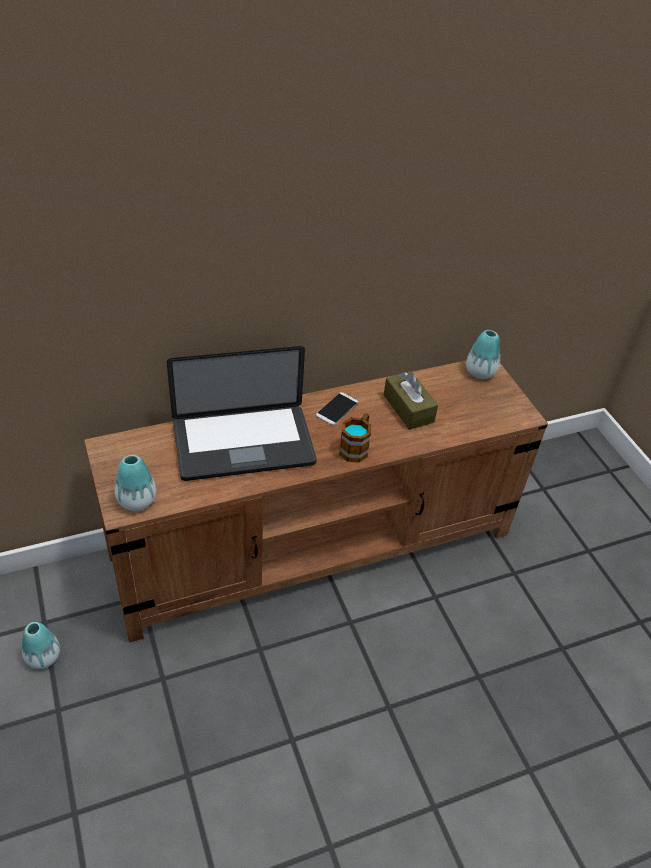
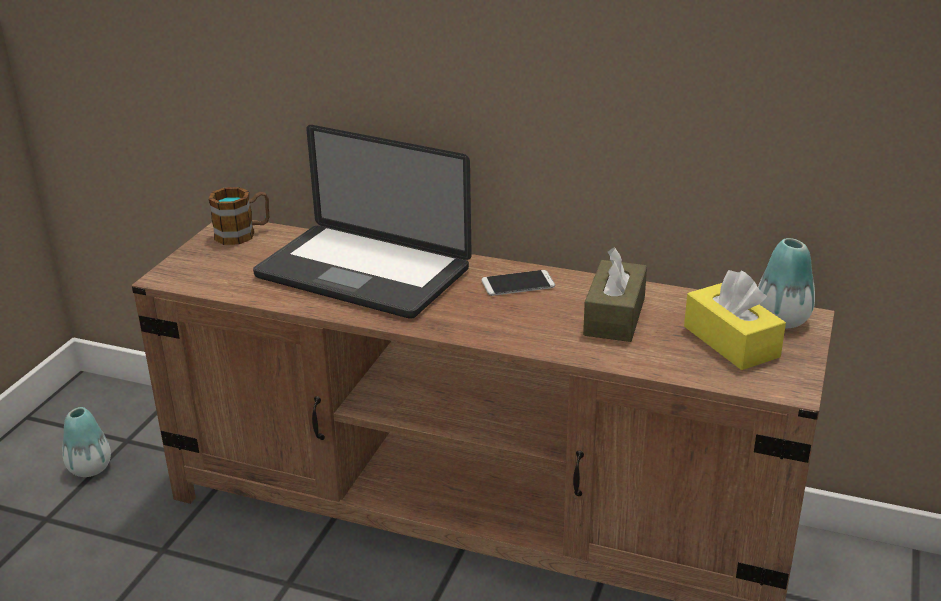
camera: 45 degrees right, 15 degrees down
vase [115,455,156,511] -> none
mug [339,413,371,463] -> mug moved to [209,187,269,245]
none -> yellow tissue box [684,270,786,370]

